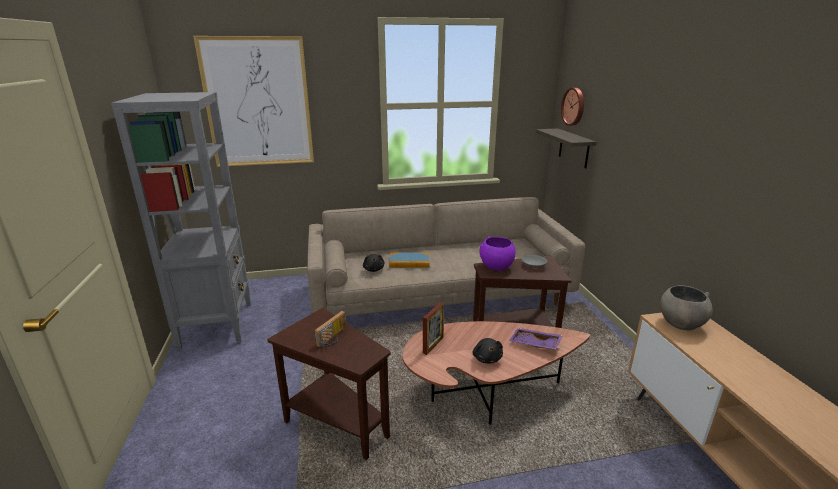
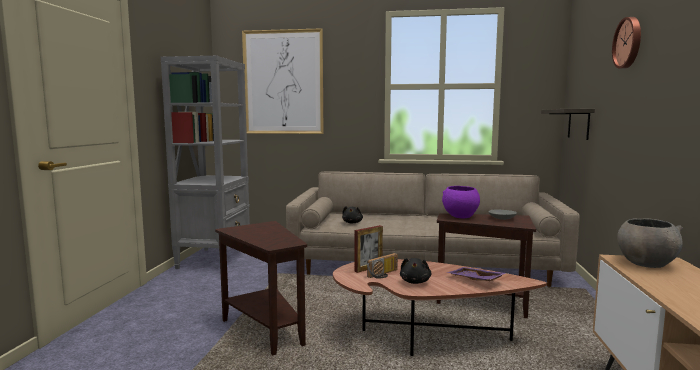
camera: 20 degrees right, 15 degrees down
radio [314,311,346,347] -> radio moved to [367,253,398,279]
book [389,252,429,268] -> none
wall clock [561,88,584,126] -> wall clock moved to [612,17,641,69]

